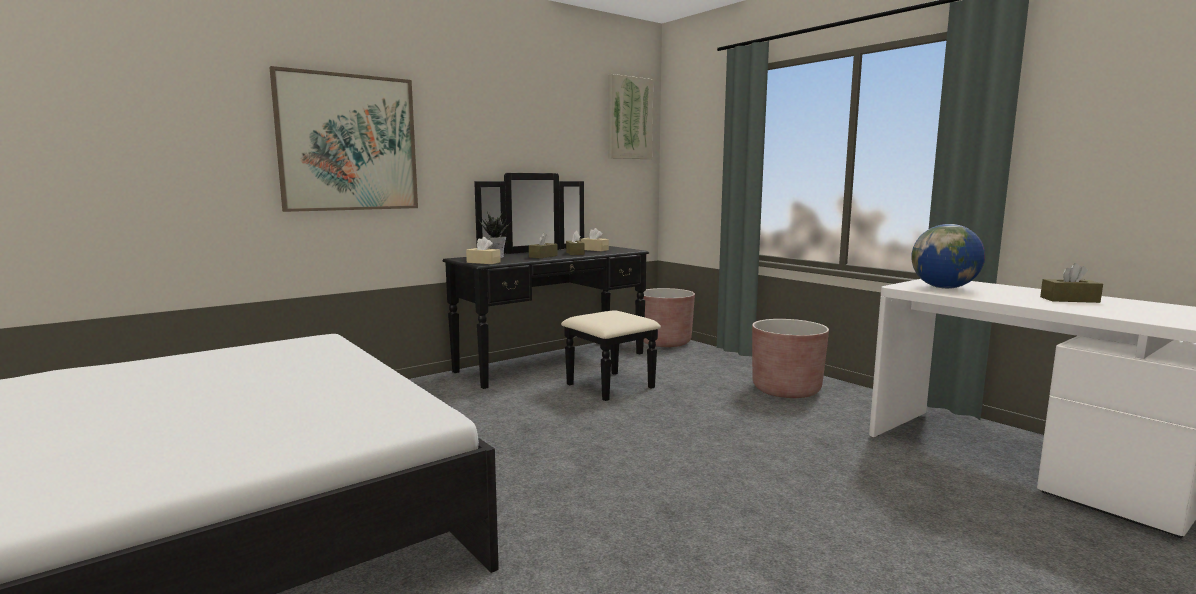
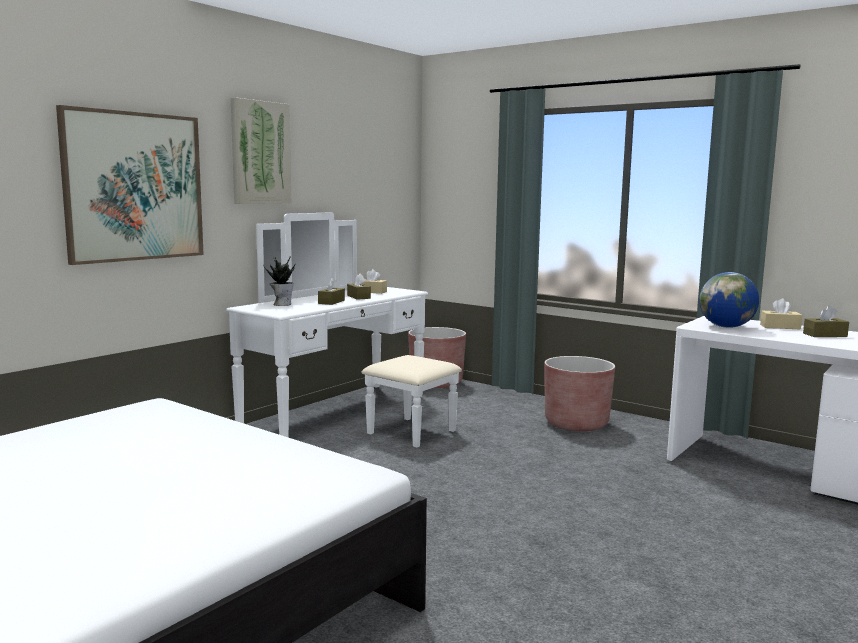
camera: 15 degrees left, 0 degrees up
black dresser [443,173,661,401] -> white dresser [226,213,462,448]
beige tissue box [466,237,501,264] -> beige tissue box moved to [760,298,802,329]
picture [608,74,653,159] -> picture moved to [231,97,292,204]

